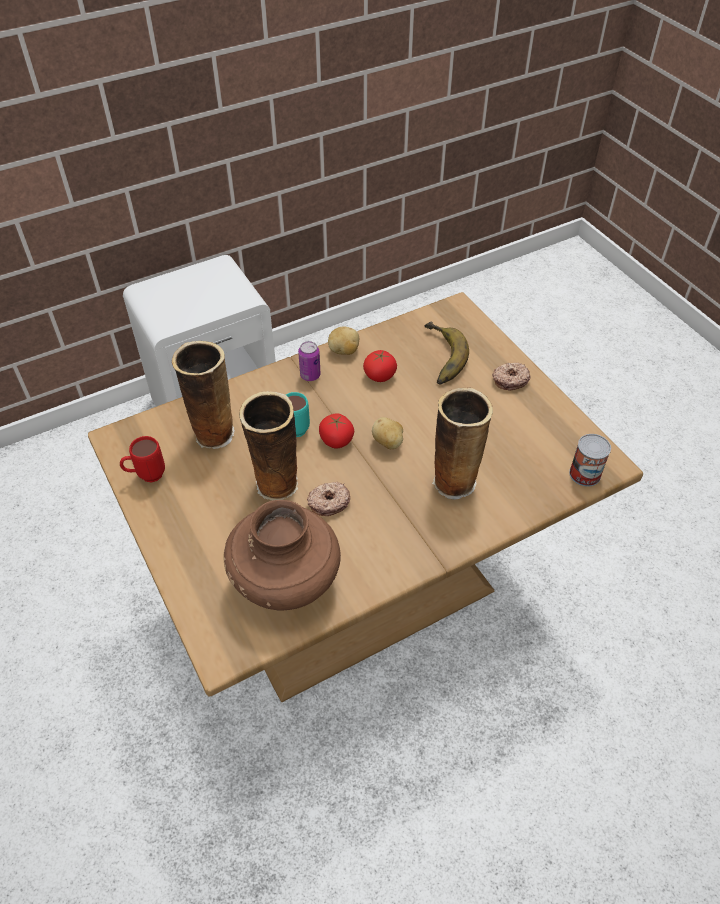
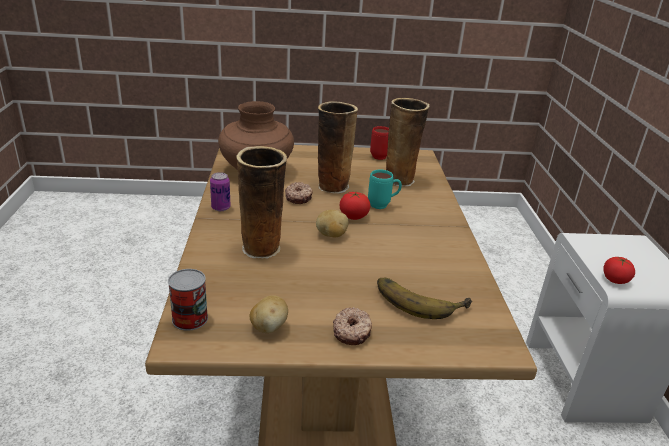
camera: 115 degrees right, 20 degrees down
can [298,341,321,381] -> can moved to [210,172,230,211]
potato [328,327,359,355] -> potato moved to [250,295,288,333]
tomato [363,350,397,382] -> tomato moved to [603,257,635,284]

